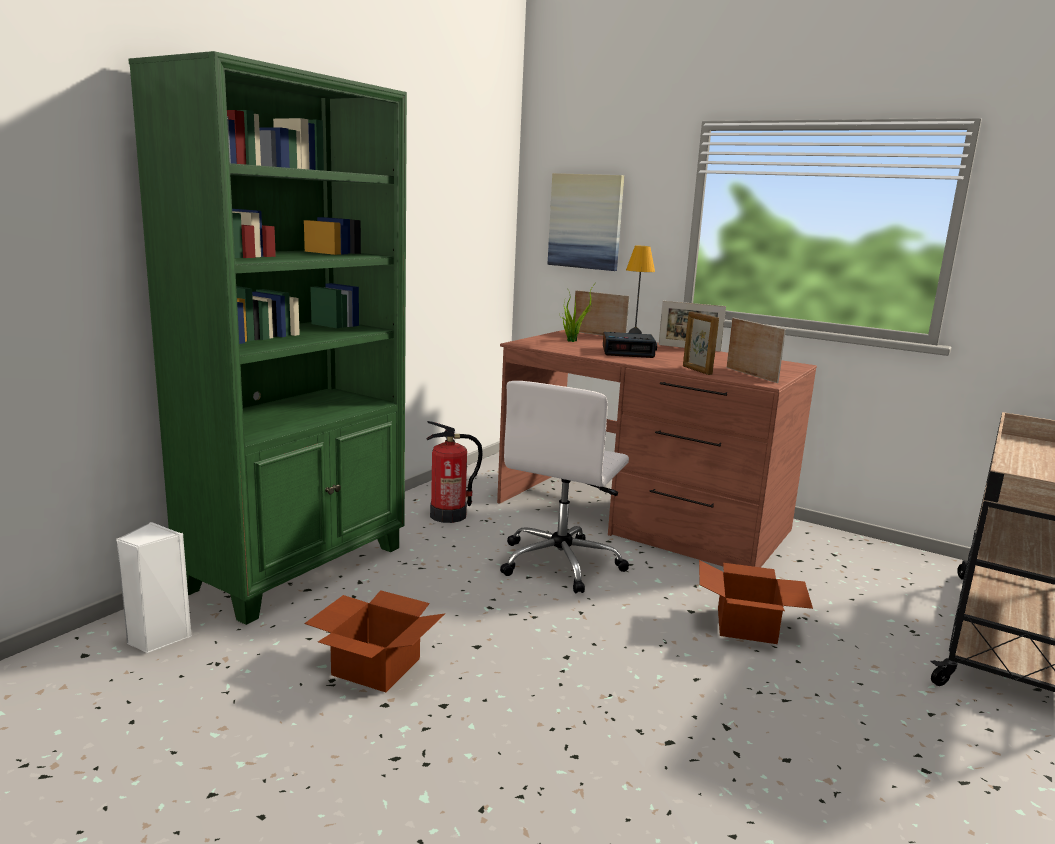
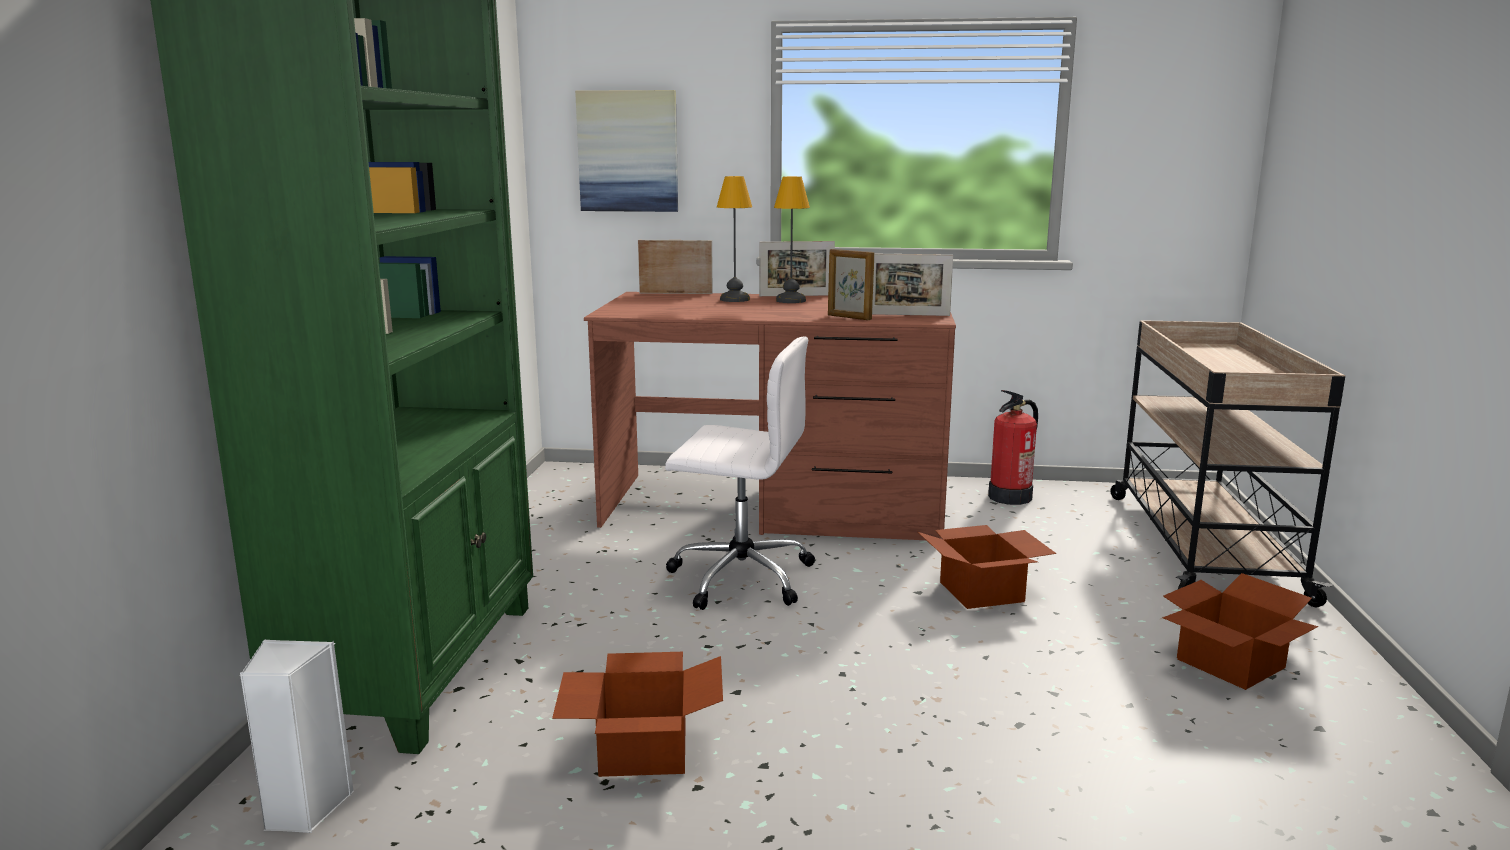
camera: 25 degrees left, 0 degrees up
fire extinguisher [427,421,483,523] -> fire extinguisher moved to [988,390,1038,505]
white office chair [500,381,629,593] -> white office chair turned 75 degrees counterclockwise [665,336,815,610]
potted plant [559,286,593,342] -> none
alarm clock [603,332,657,358] -> none
picture frame [726,318,786,383] -> picture frame turned 150 degrees clockwise [872,254,953,316]
none -> table lamp [774,176,810,303]
none -> cardboard box [1162,573,1318,690]

